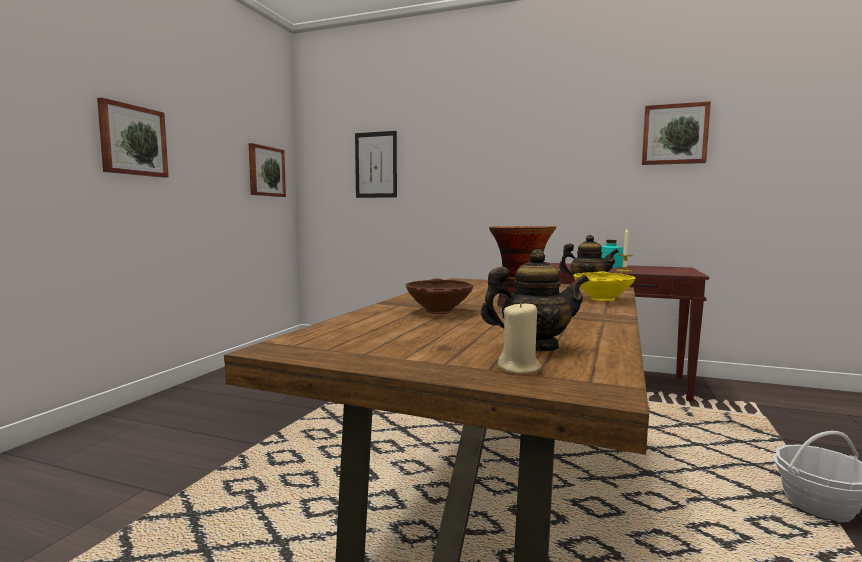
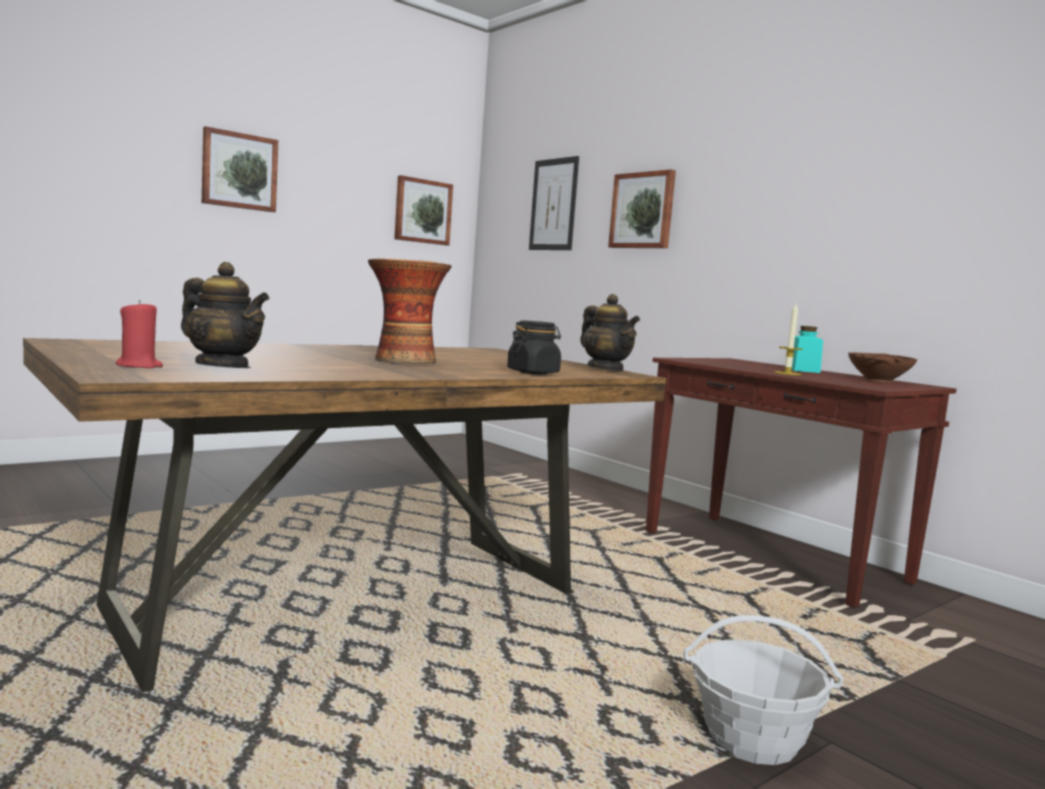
camera: 30 degrees right, 0 degrees up
brown bowl [405,278,474,314] -> brown bowl moved to [848,353,917,383]
beige candle [498,301,541,373] -> red candle [116,300,163,368]
yellow bowl [573,271,635,301] -> black jar [507,321,561,374]
picture [642,101,711,165] -> picture moved to [608,169,676,248]

